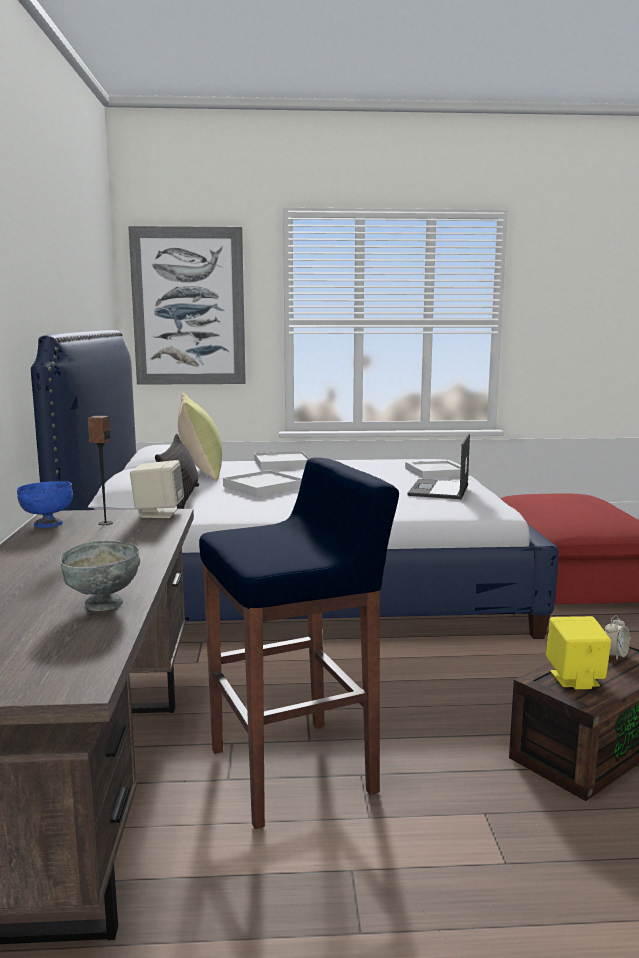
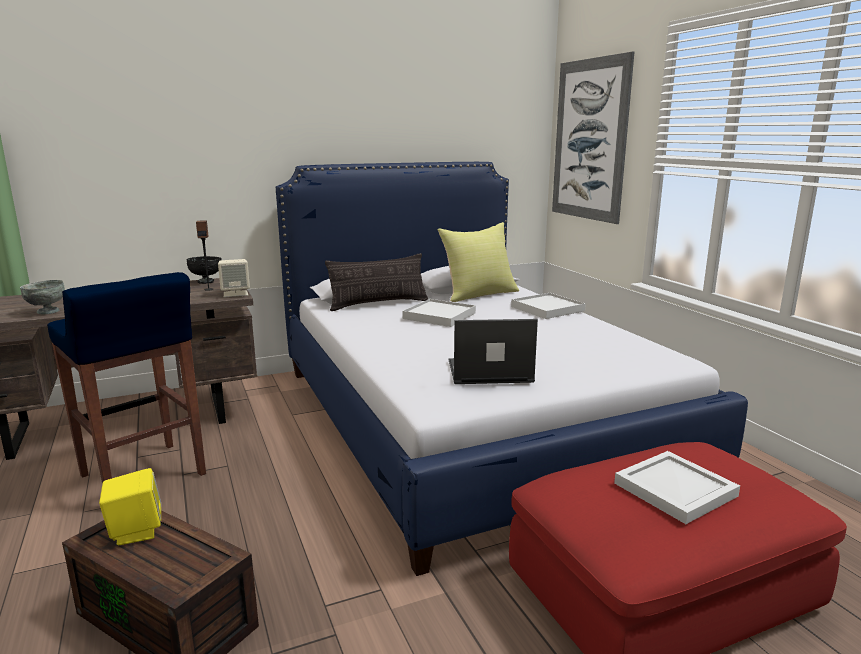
camera: 70 degrees right, 5 degrees up
blue bowl [17,481,73,528] -> black bowl [186,256,222,284]
white tray [405,460,469,478] -> white tray moved to [614,451,740,524]
alarm clock [604,615,630,661] -> none

